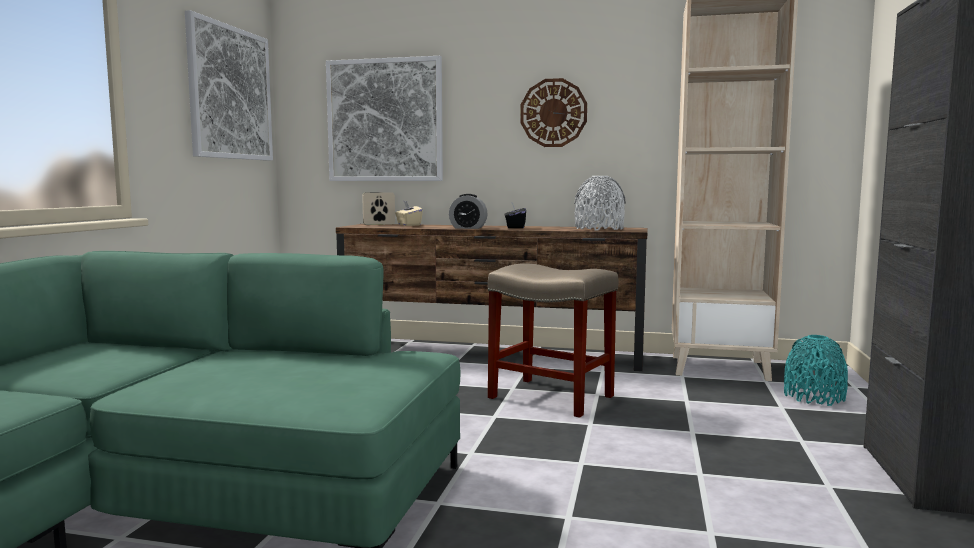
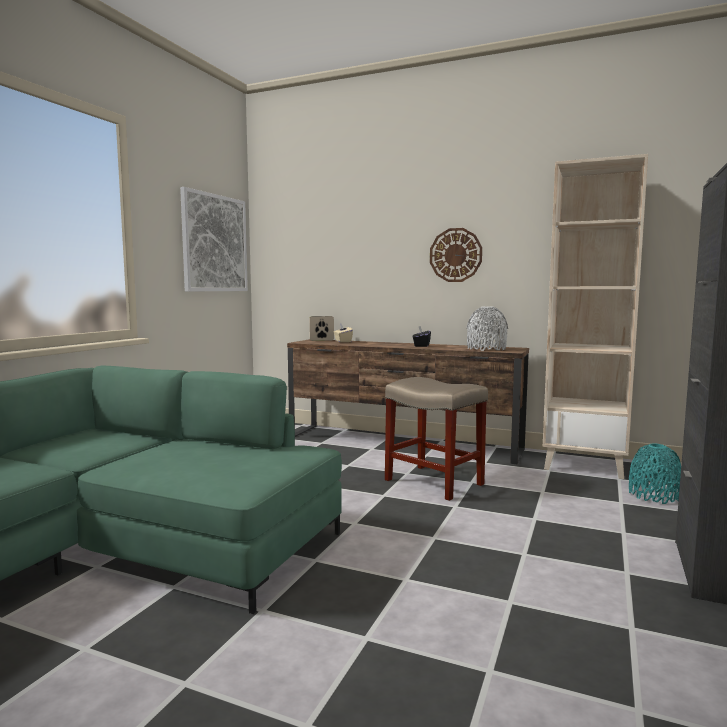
camera: 10 degrees right, 0 degrees up
picture [326,56,443,181] -> none
alarm clock [449,194,488,229] -> none

